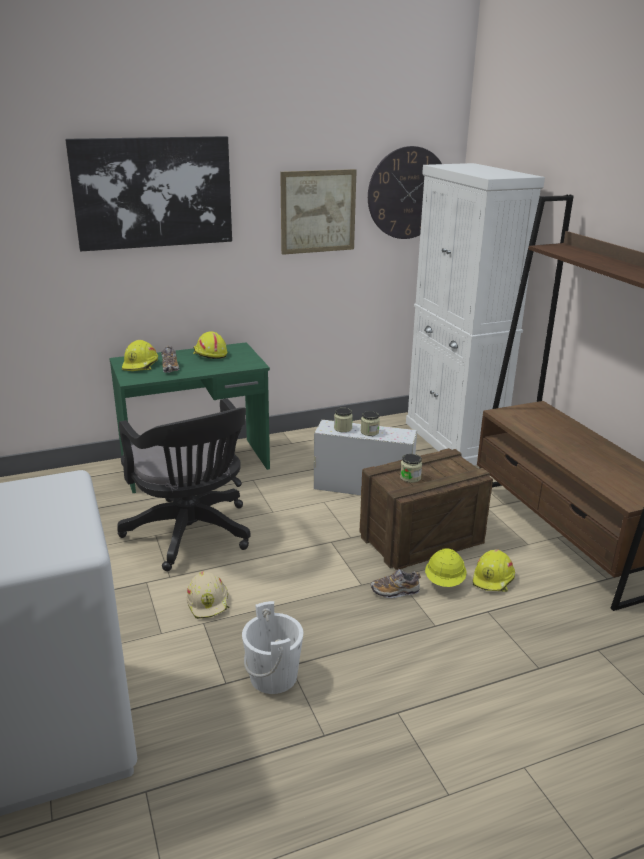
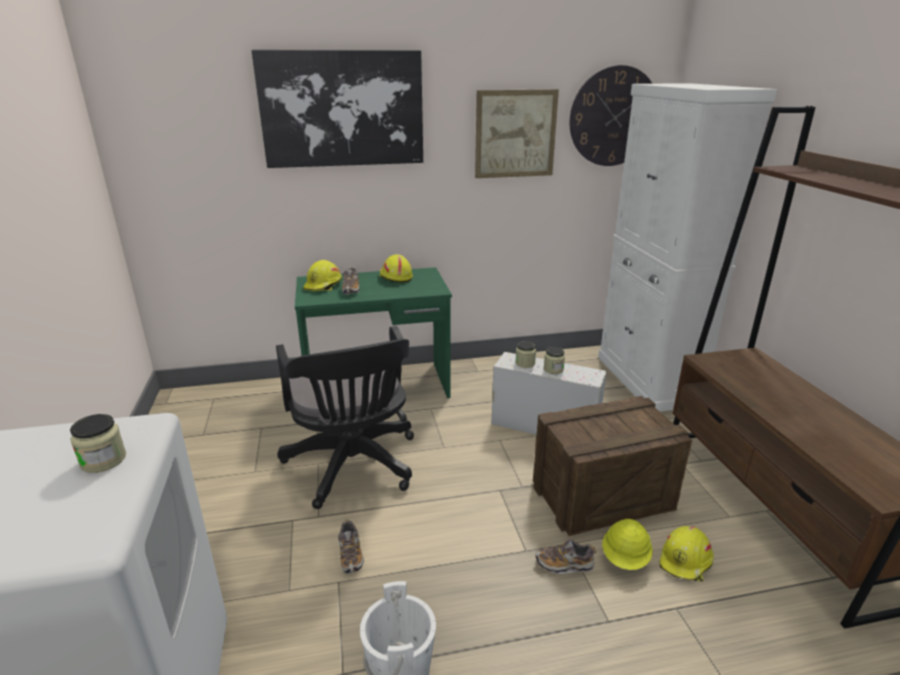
camera: 10 degrees right, 0 degrees up
beige hard hat [187,572,229,619] -> shoe [338,519,364,574]
jar [400,454,422,483] -> jar moved to [70,414,126,473]

